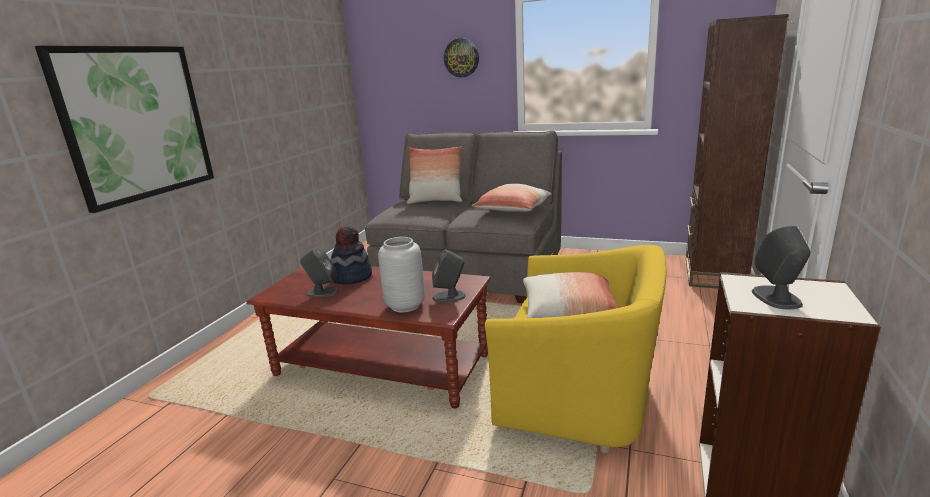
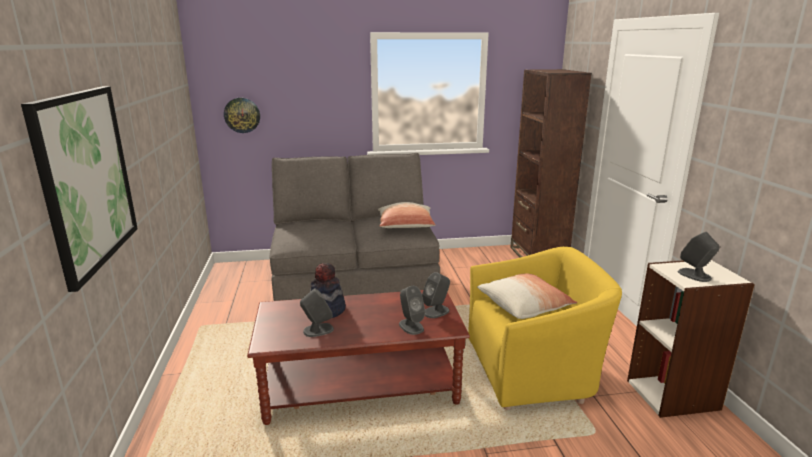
camera: 30 degrees left, 0 degrees up
grey vase [378,237,425,312] -> grey speaker [399,286,425,335]
pillow [407,146,462,204] -> none
wall clock [444,38,479,78] -> wall clock moved to [224,98,260,133]

